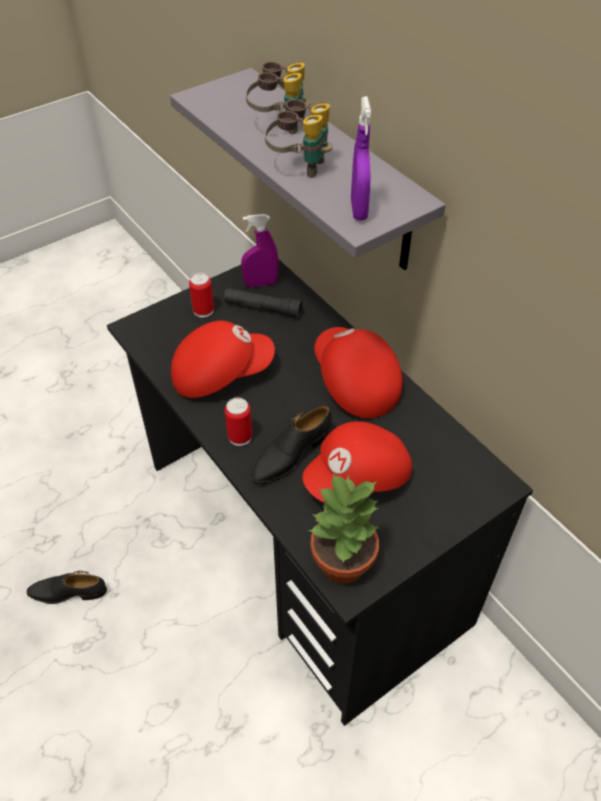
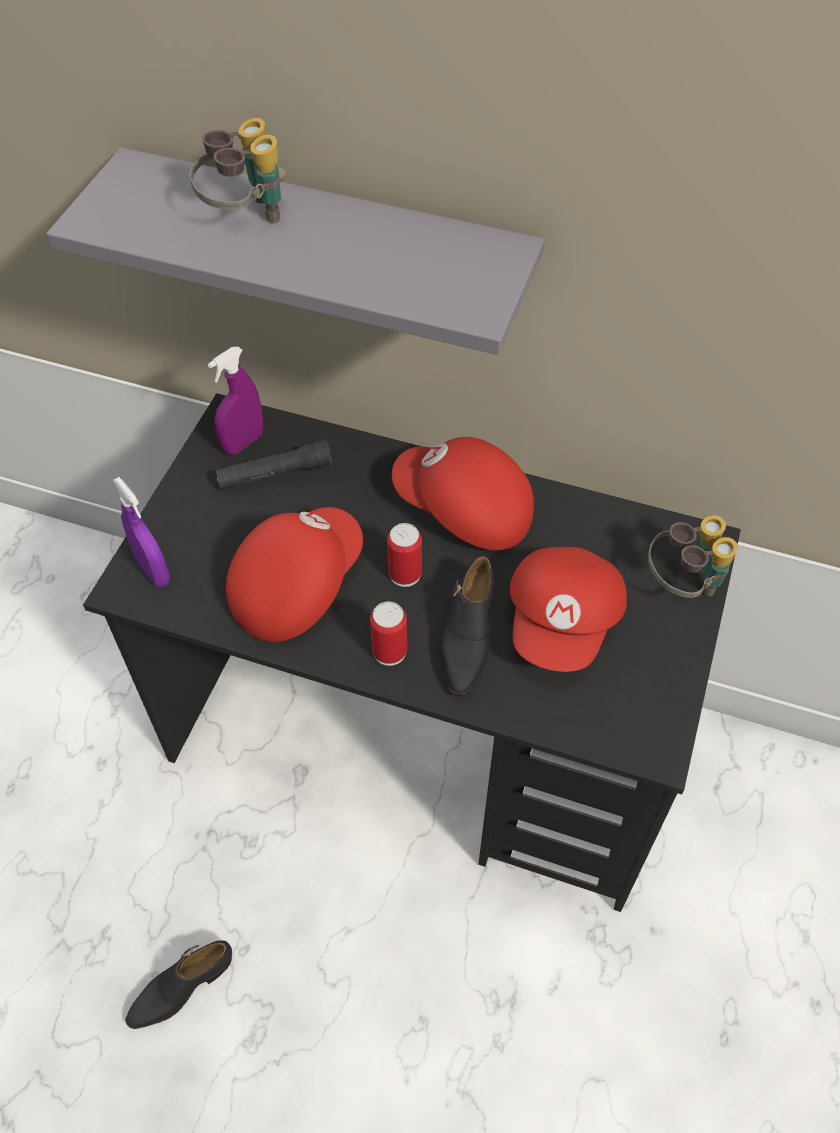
camera: 35 degrees left, 5 degrees up
can [189,272,214,318] -> can moved to [387,523,422,587]
binoculars [265,99,333,178] -> binoculars moved to [648,515,738,598]
potted plant [308,473,379,584] -> none
purple spray bottle [351,96,371,221] -> purple spray bottle moved to [113,477,170,587]

